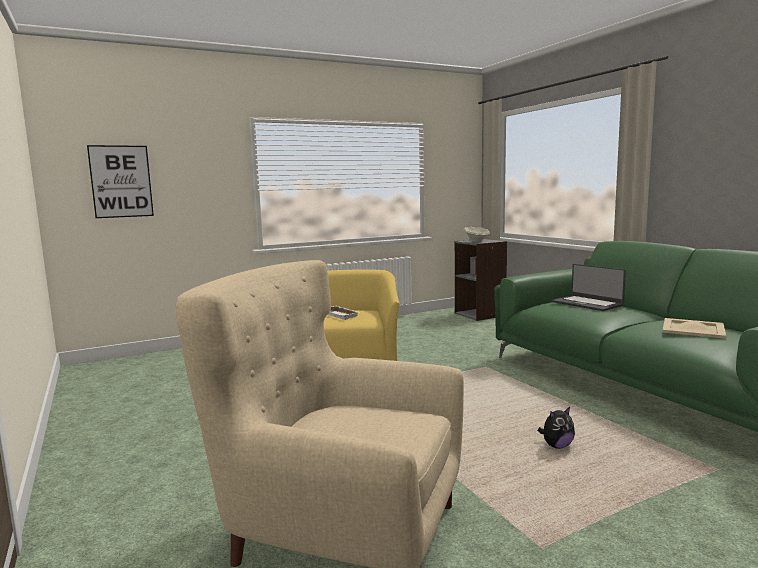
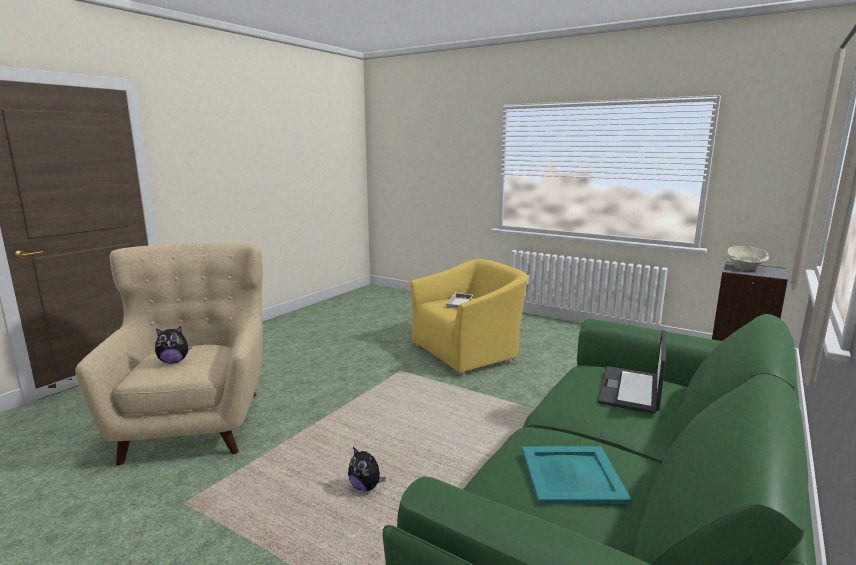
camera: 60 degrees right, 5 degrees up
picture [87,145,154,218] -> none
beige tray [663,318,726,339] -> turquoise tray [522,446,632,504]
none -> plush toy [155,326,192,364]

